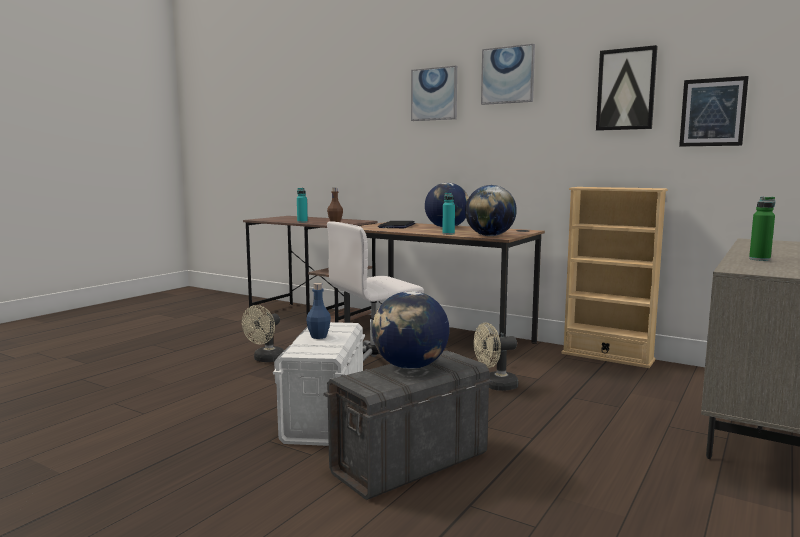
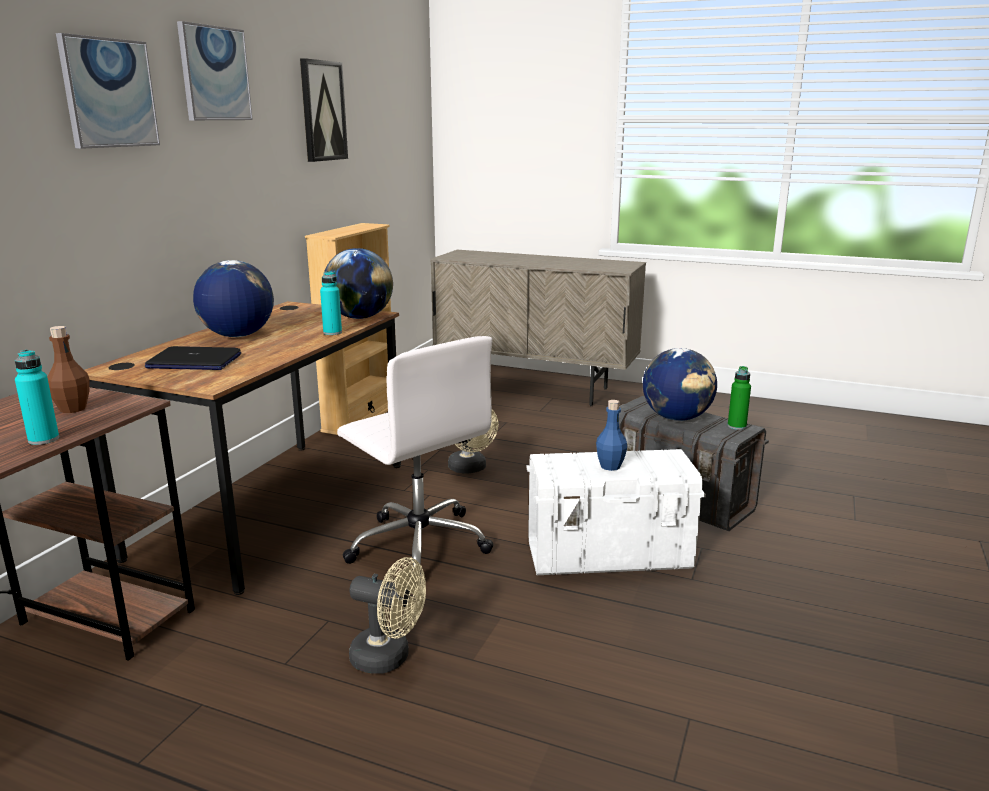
camera: 100 degrees left, 10 degrees up
picture [679,76,749,147] -> none
green bottle [749,197,775,261] -> green bottle moved to [728,366,751,430]

